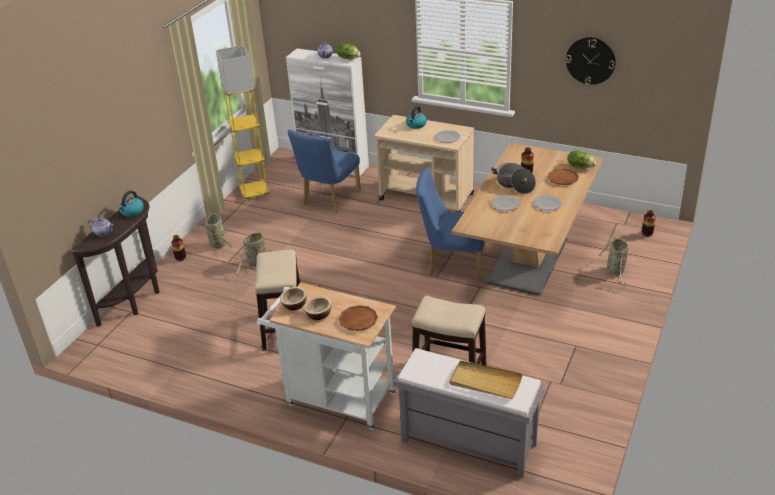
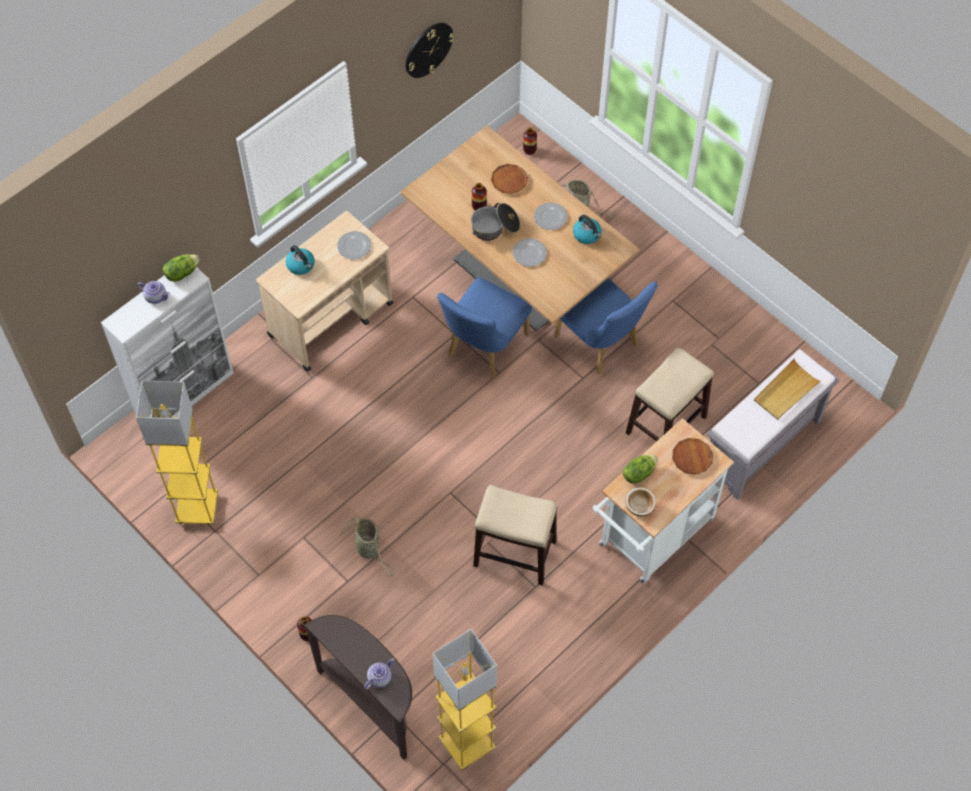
camera: 70 degrees left, 25 degrees up
kettle [118,191,144,217] -> kettle moved to [573,215,602,244]
basket [205,214,232,253] -> none
blue chair [288,130,361,213] -> blue chair moved to [554,278,658,375]
bowl [304,297,332,320] -> none
lettuce [567,151,596,168] -> lettuce moved to [623,455,658,484]
none -> yellow floor lamp [433,629,497,770]

